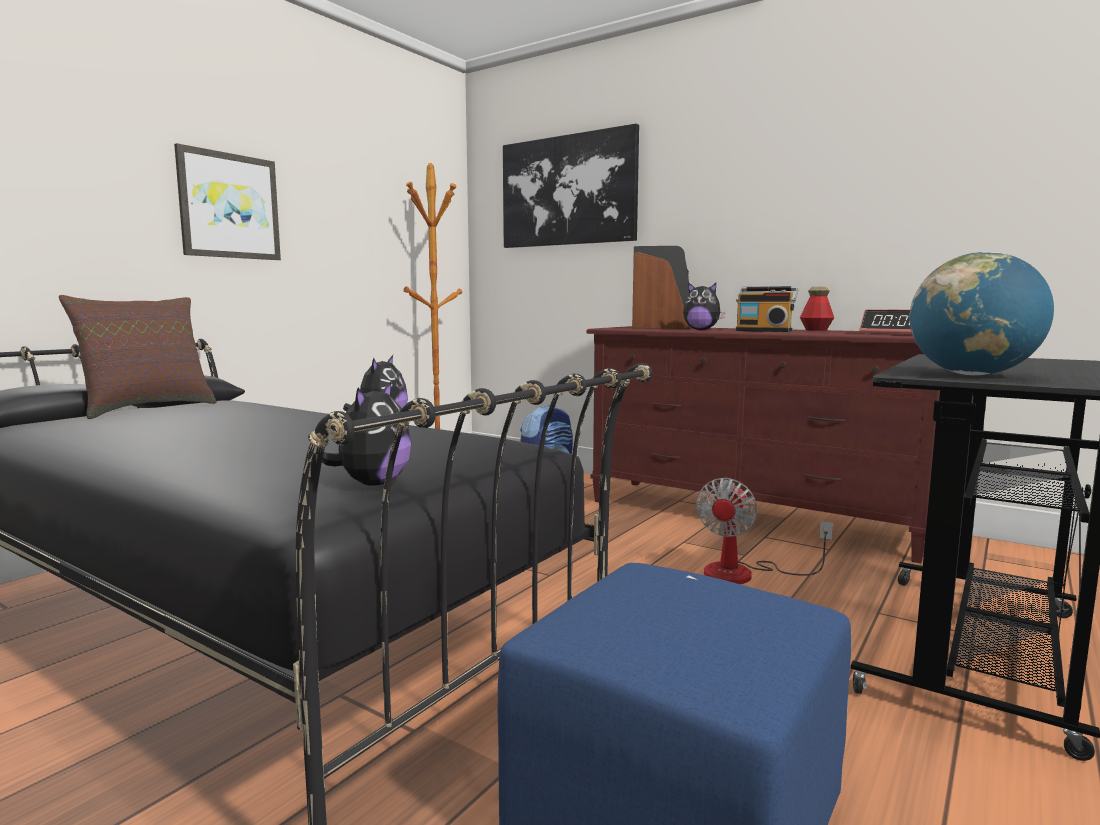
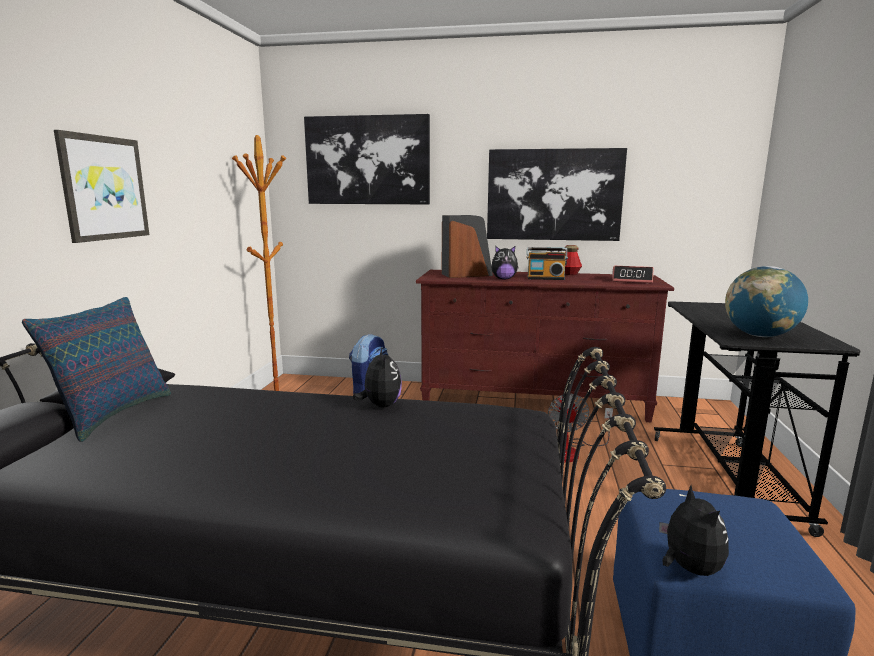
camera: 25 degrees left, 5 degrees up
brown pillow [59,295,217,419] -> blue pillow [22,297,171,442]
plush toy [322,381,411,486] -> plush toy moved to [659,485,729,576]
none -> picture [487,148,627,241]

